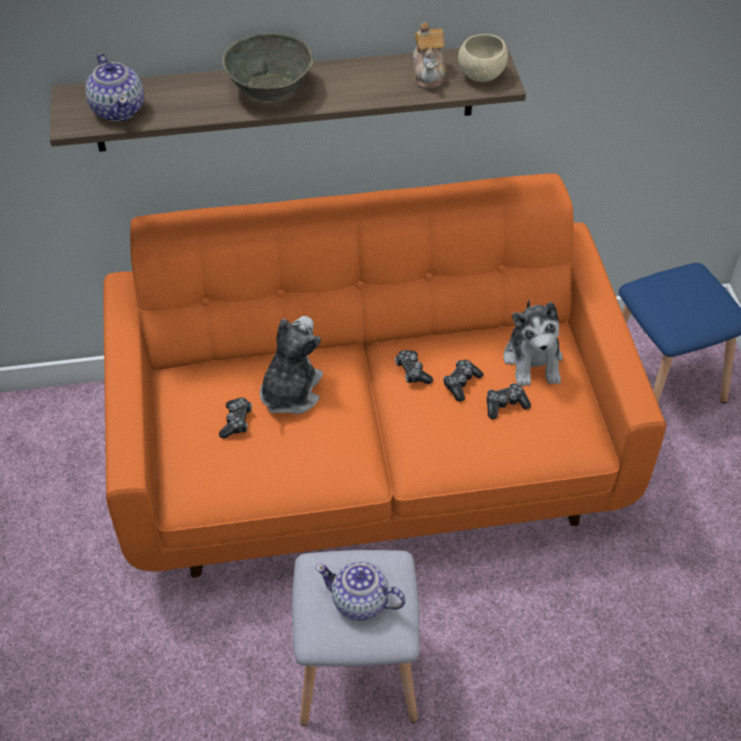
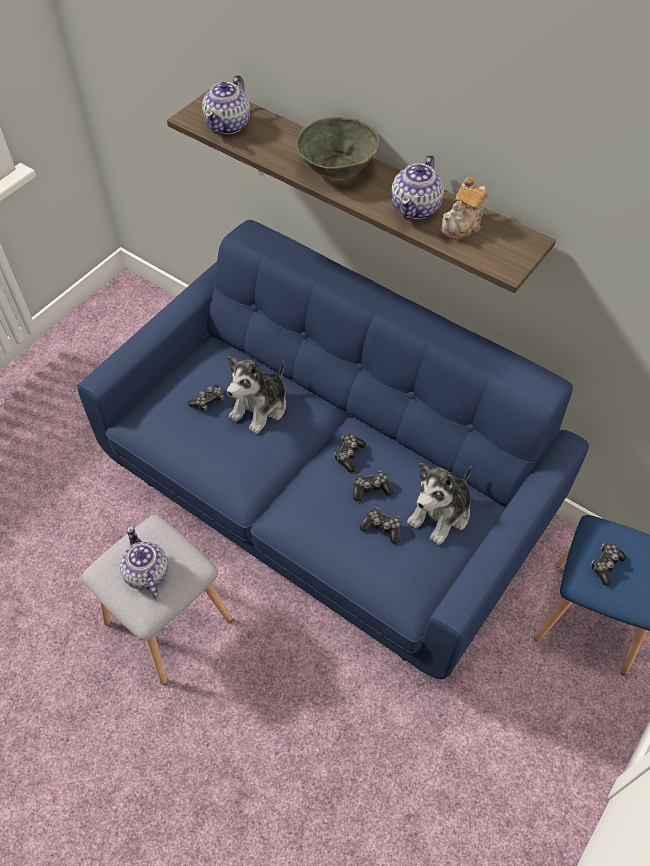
camera: 45 degrees right, 5 degrees up
orange sofa [103,174,666,578] -> blue sofa [77,220,589,679]
plush toy [260,316,323,414] -> plush toy turned 150 degrees clockwise [227,356,286,434]
beige bowl [458,34,508,82] -> none
none -> teapot [391,155,444,219]
none -> game controller [591,543,627,586]

